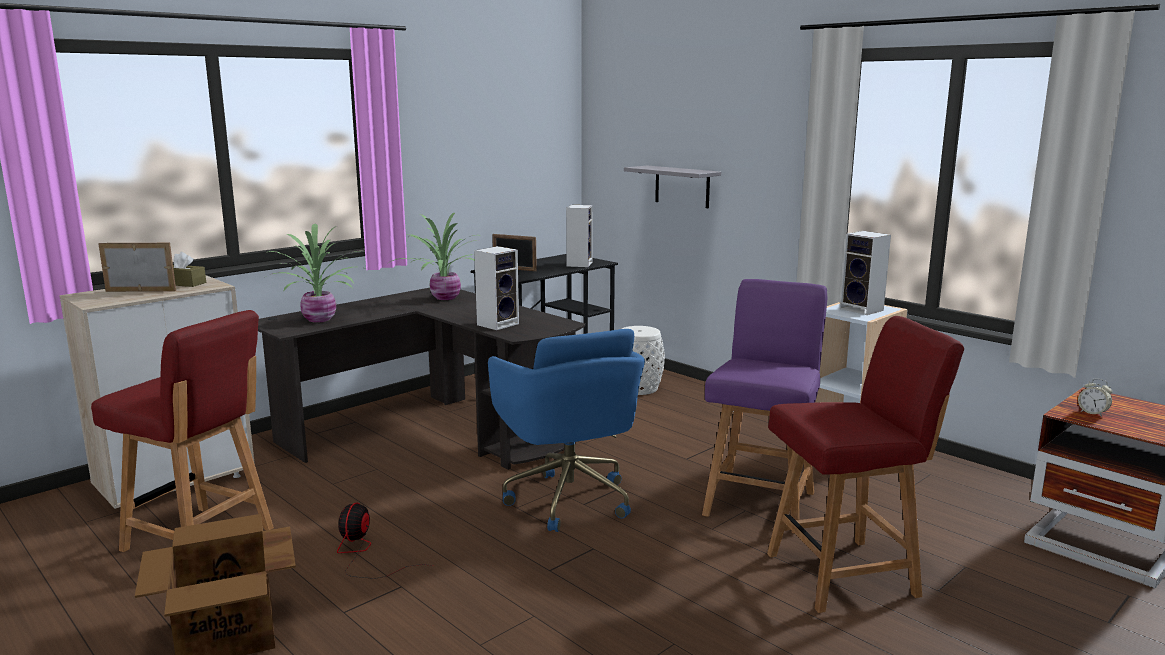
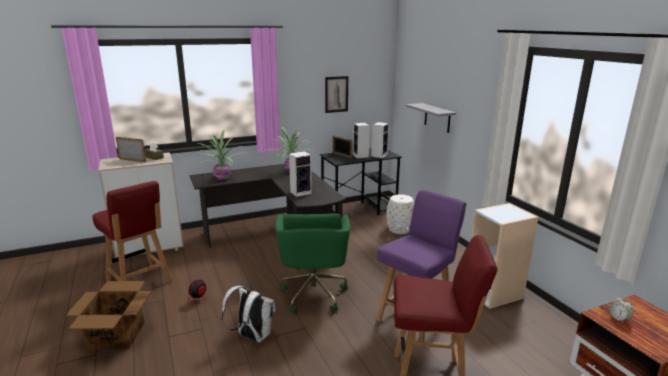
camera: 20 degrees right, 5 degrees up
blue office chair [488,329,645,532] -> green office chair [275,214,350,314]
speaker [840,231,891,315] -> speaker moved to [353,123,370,159]
none -> white backpack [222,286,276,342]
none -> picture [325,76,348,113]

